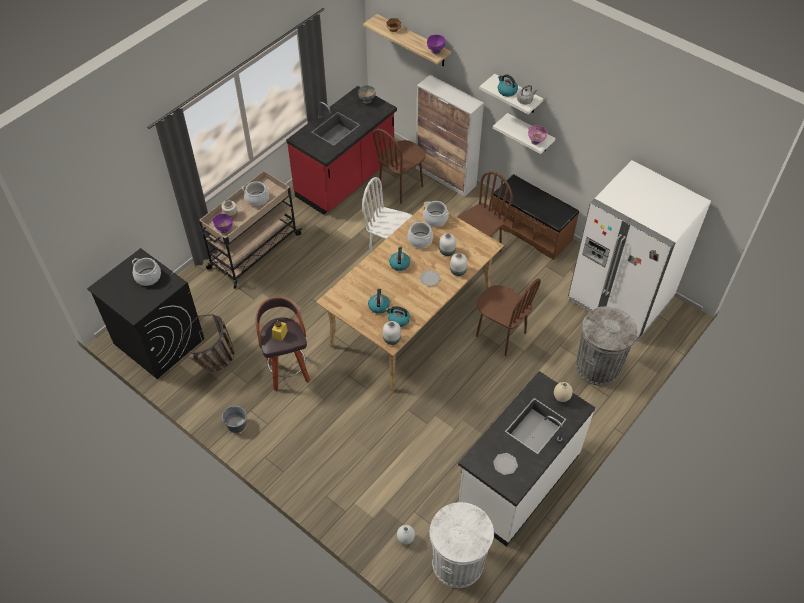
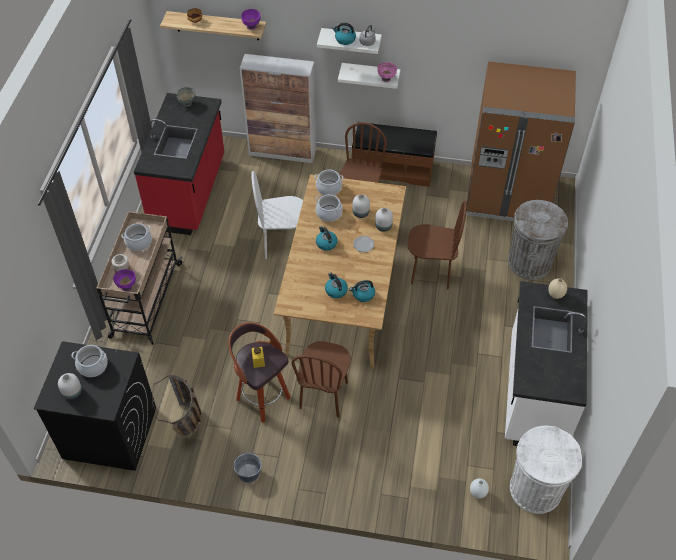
camera: 30 degrees left, 0 degrees up
brown chair [373,129,425,204] -> brown chair moved to [291,341,351,418]
white vase [383,321,401,345] -> white vase moved to [58,373,82,400]
plate [493,453,518,475] -> none
white fridge [568,160,711,341] -> brown fridge [466,61,576,221]

